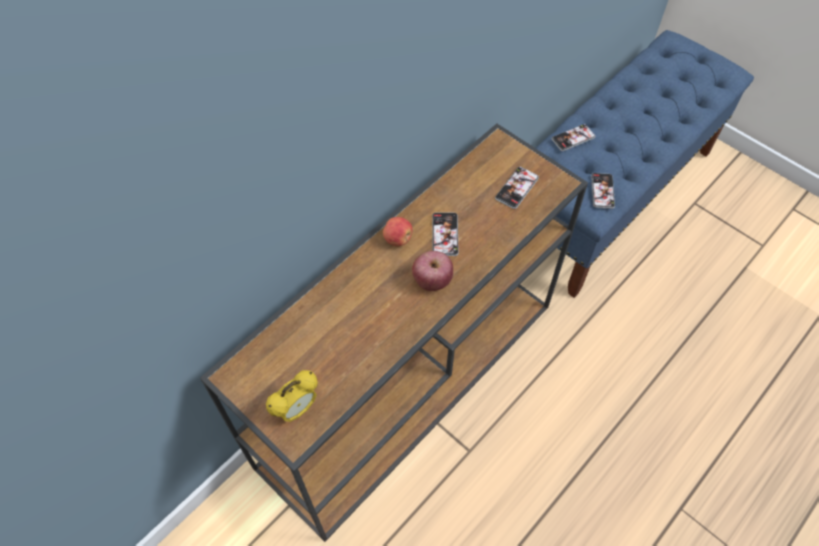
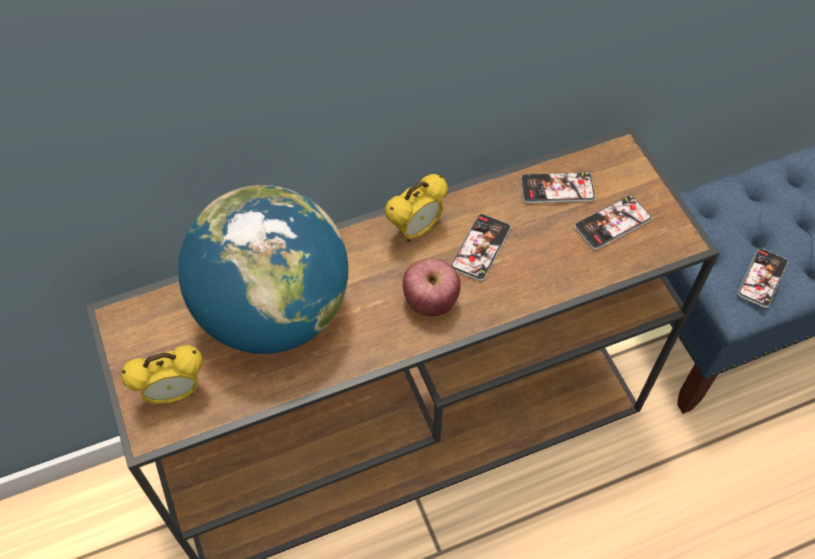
camera: 25 degrees right, 0 degrees up
apple [383,217,412,246] -> alarm clock [385,174,448,242]
phone [552,124,595,151] -> phone moved to [520,172,595,203]
none -> globe [178,185,348,354]

